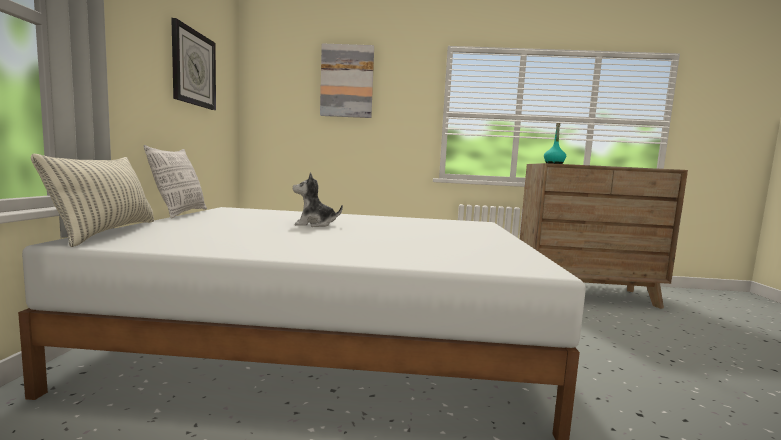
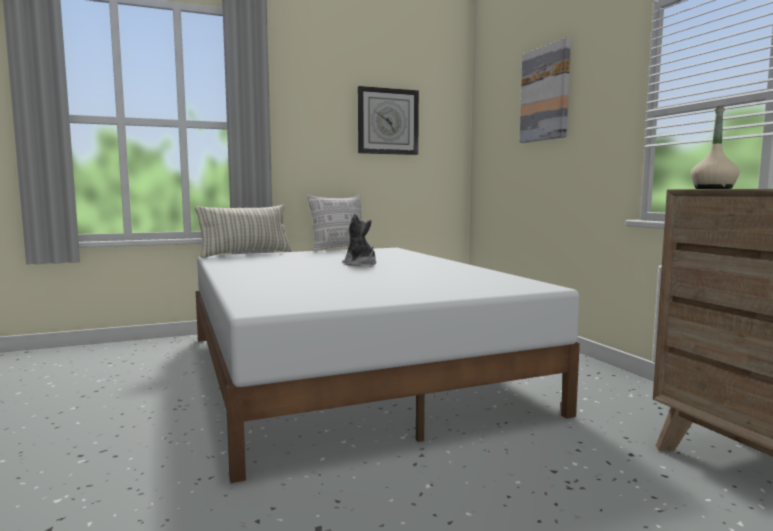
camera: 65 degrees right, 0 degrees up
turquoise bottle [544,123,566,164] -> beige bottle [690,105,740,189]

